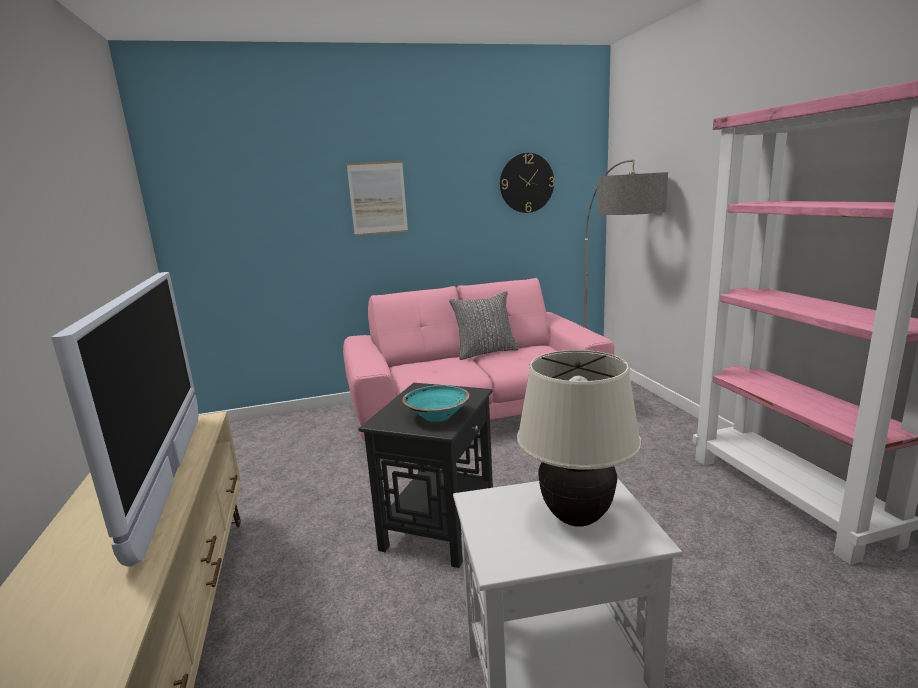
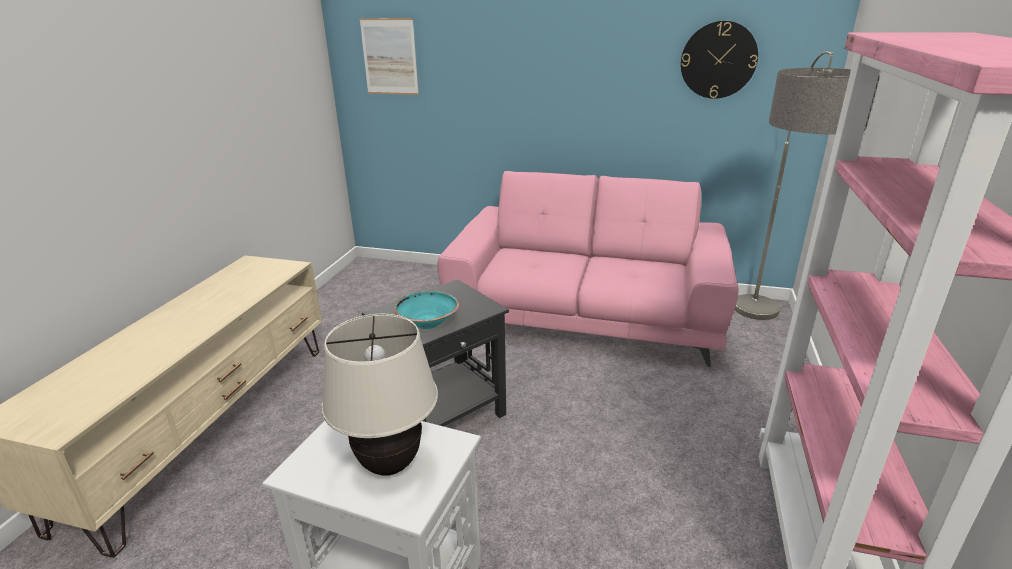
camera: 30 degrees right, 10 degrees up
television [51,272,199,567] -> none
picture [347,161,408,236] -> picture moved to [359,18,419,95]
grey pillow [449,291,519,360] -> none

